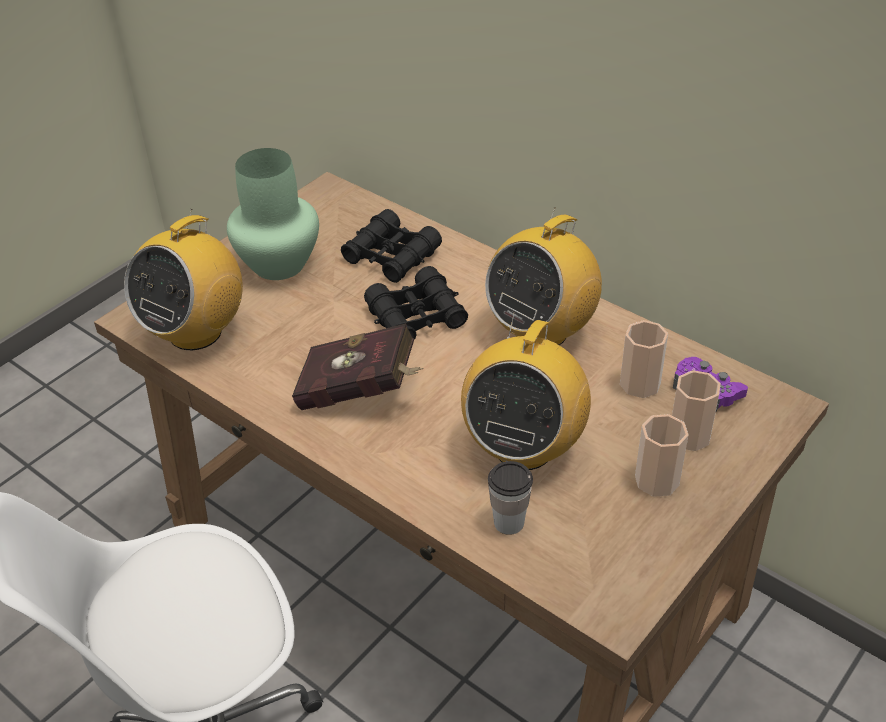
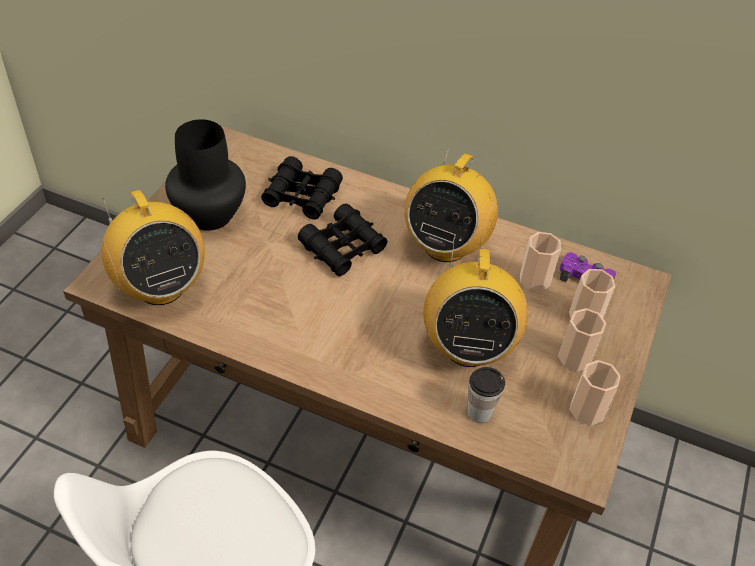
camera: 20 degrees left, 5 degrees up
radio [124,209,243,350] -> radio turned 45 degrees counterclockwise [102,190,205,305]
green vase [227,148,319,280] -> black vase [165,119,246,231]
red book [292,324,424,410] -> none
none -> cup [569,360,620,426]

